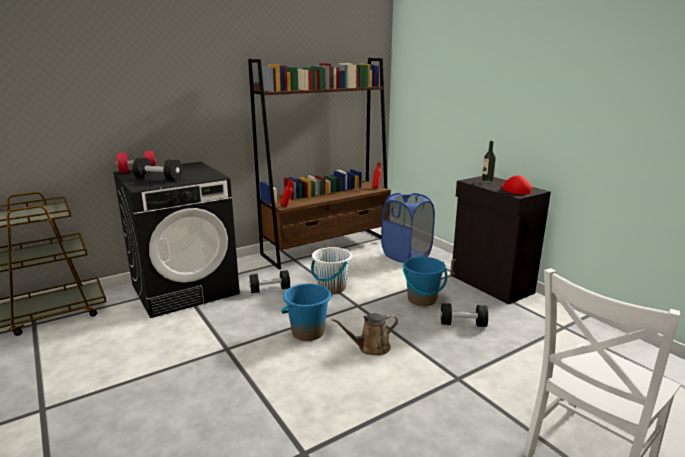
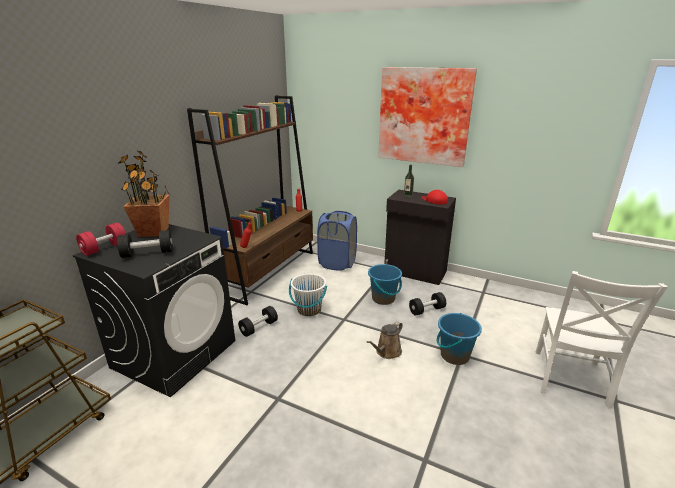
camera: 30 degrees left, 5 degrees up
blue bucket [281,284,331,341] -> blue bucket moved to [437,313,482,365]
none -> potted plant [118,150,169,237]
none -> picture [378,67,477,167]

